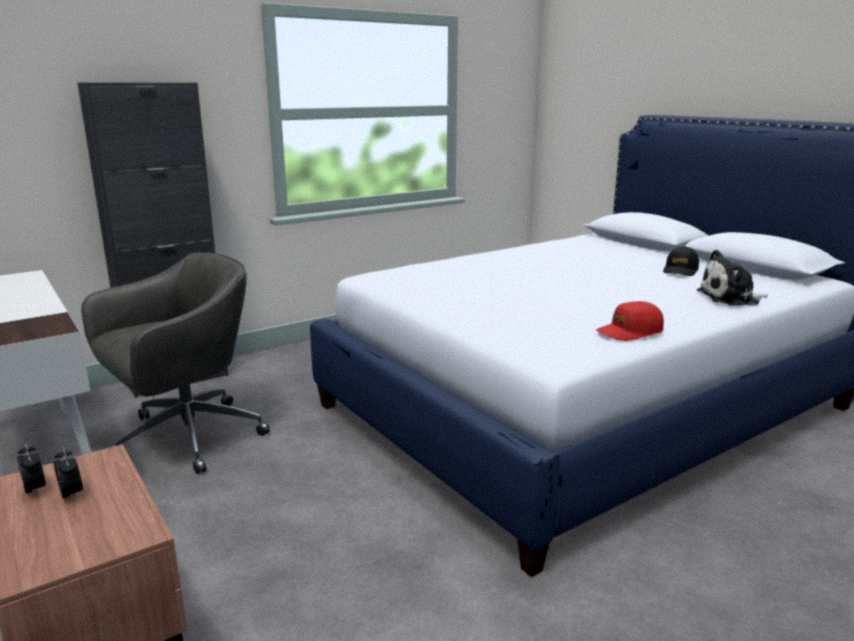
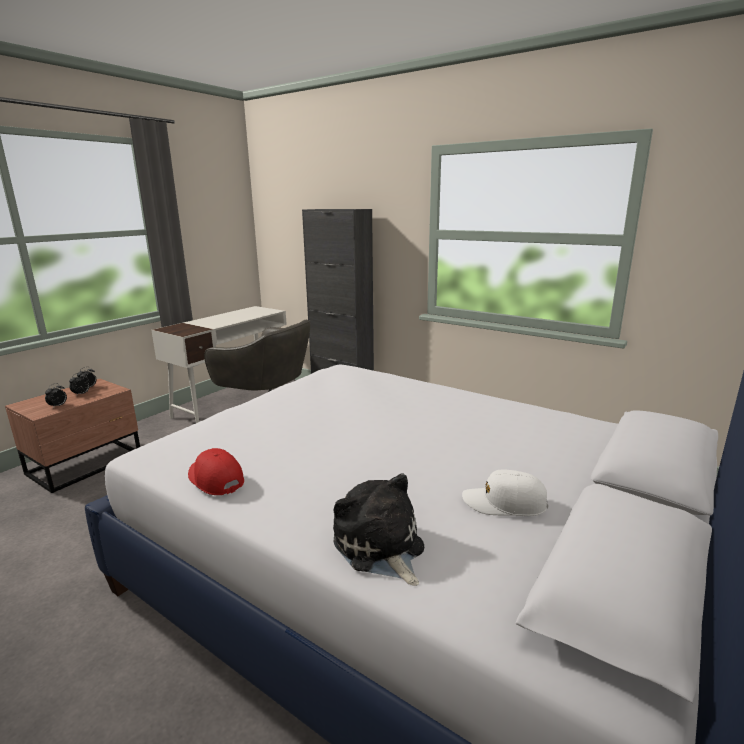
camera: 70 degrees right, 0 degrees up
black cap [663,246,699,276] -> white cap [462,469,549,516]
none -> alarm clock [45,383,67,409]

